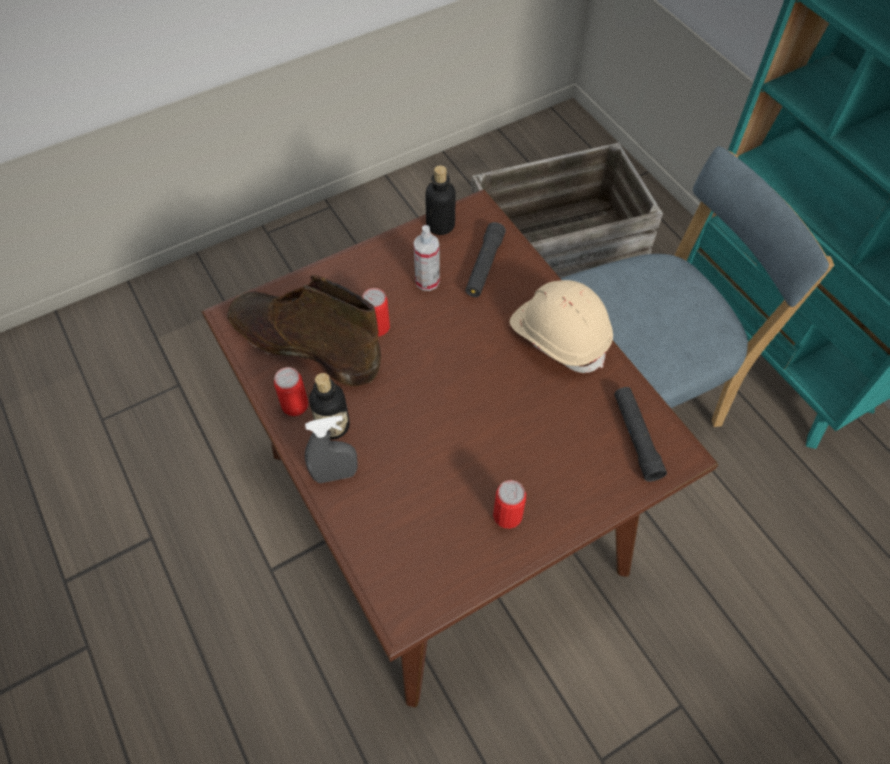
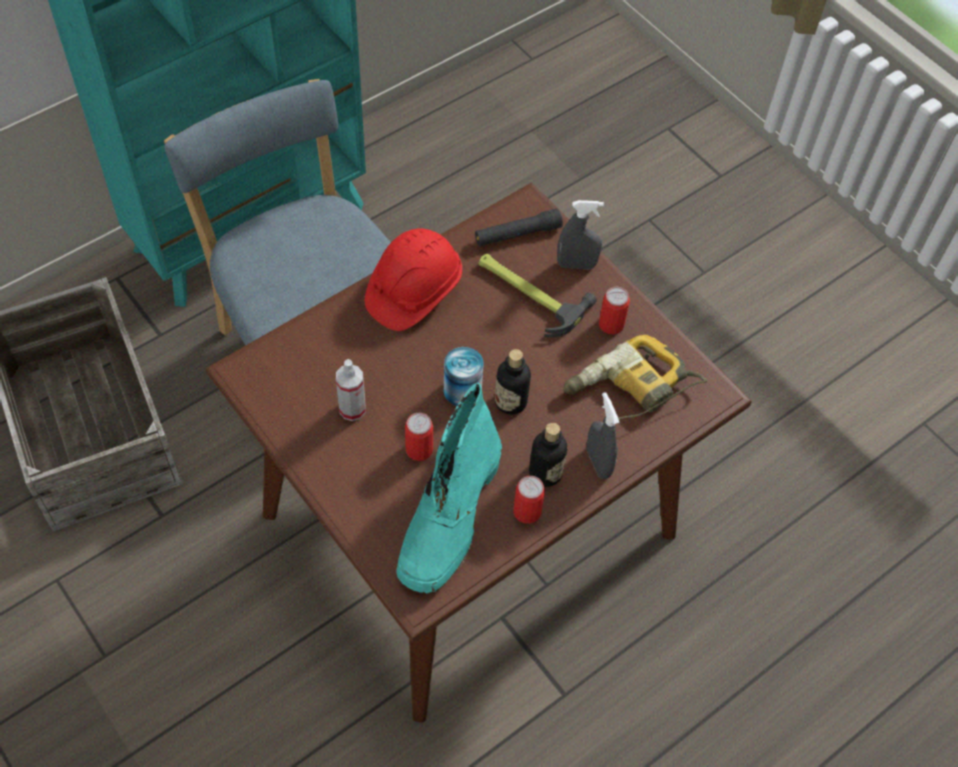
camera: 100 degrees left, 0 degrees up
brown boot [227,275,381,386] -> turquoise boot [397,383,502,593]
bottle [425,165,456,235] -> bottle moved to [495,349,531,415]
black flashlight [465,222,506,297] -> none
beige hard hat [510,280,613,373] -> red hard hat [365,228,462,331]
none -> can [444,347,484,406]
none -> hammer [478,254,597,337]
none -> grey spray bottle [557,200,604,269]
none -> power drill [563,335,707,420]

